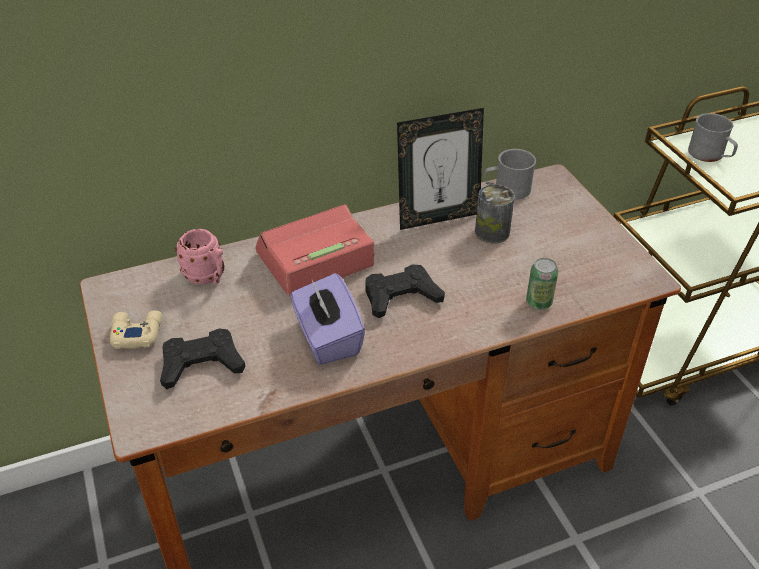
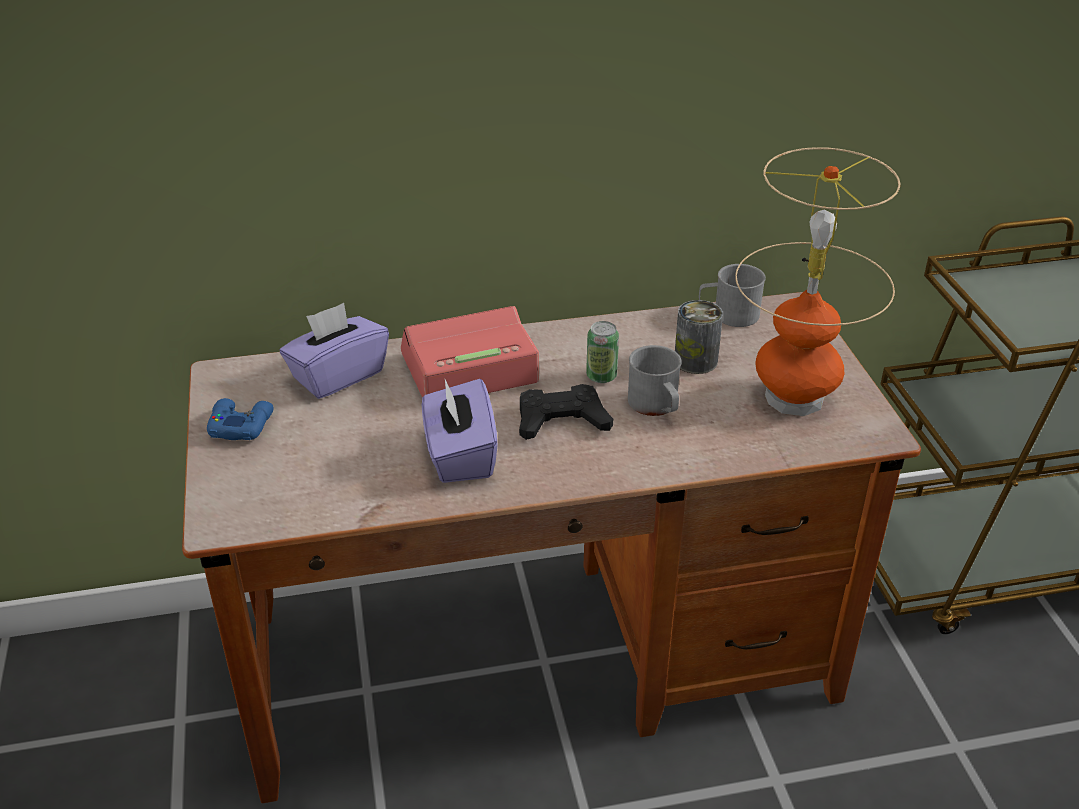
camera: 10 degrees right, 5 degrees down
beige game controller [110,310,162,349] -> blue game controller [207,398,274,440]
black game controller [160,329,245,389] -> none
pink mug [175,229,224,285] -> purple tissue box [280,303,389,399]
picture frame [397,108,484,230] -> none
can [526,258,558,310] -> can moved to [586,321,619,383]
grey mug [688,113,738,162] -> grey mug moved to [628,345,682,416]
none -> table lamp [735,148,900,416]

